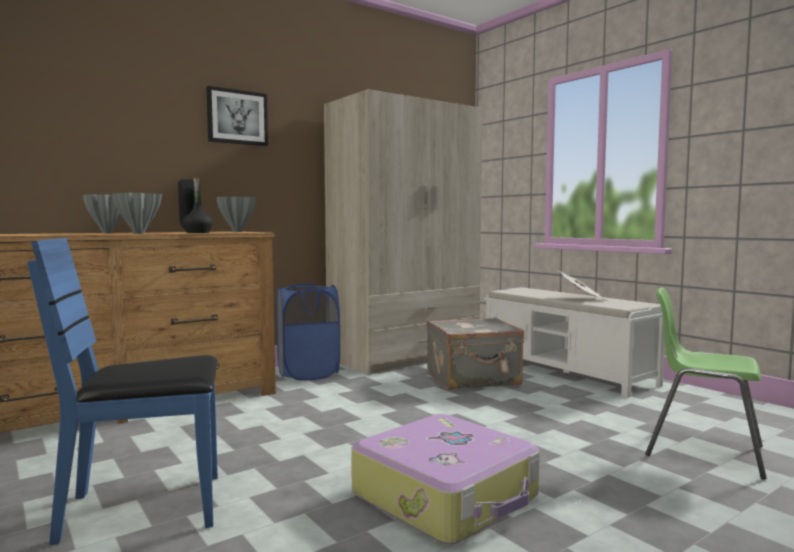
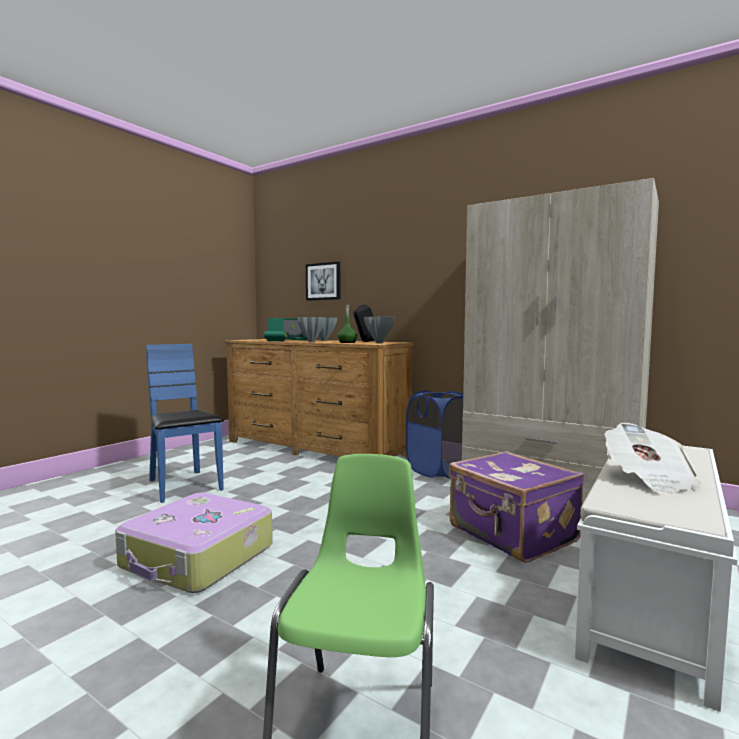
camera: 70 degrees right, 0 degrees up
black bottle [183,177,213,233] -> green bottle [337,304,357,343]
picture [206,86,268,146] -> picture moved to [306,261,341,301]
grey suitcase [426,317,524,390] -> purple suitcase [449,451,584,563]
none -> radio [264,318,308,341]

